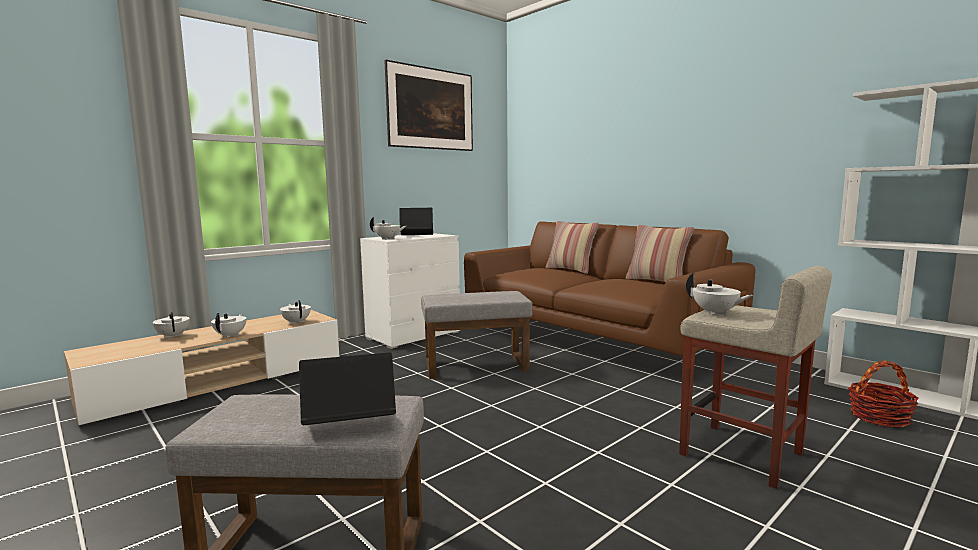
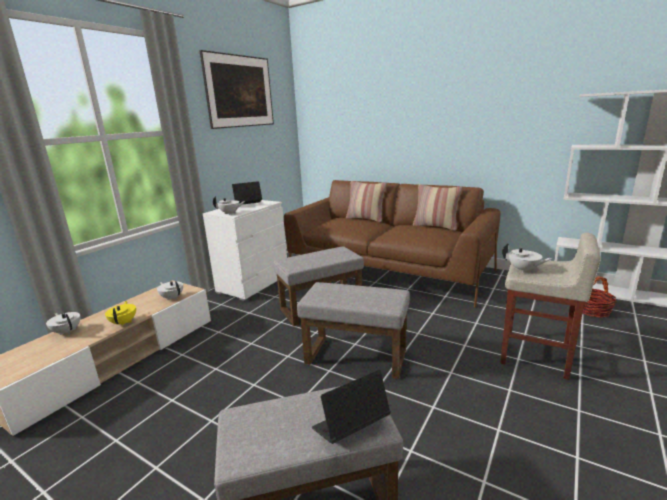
camera: 15 degrees left, 10 degrees up
white teapot [211,313,246,338] -> yellow teapot [105,301,136,326]
none -> grey ottoman [297,282,410,379]

